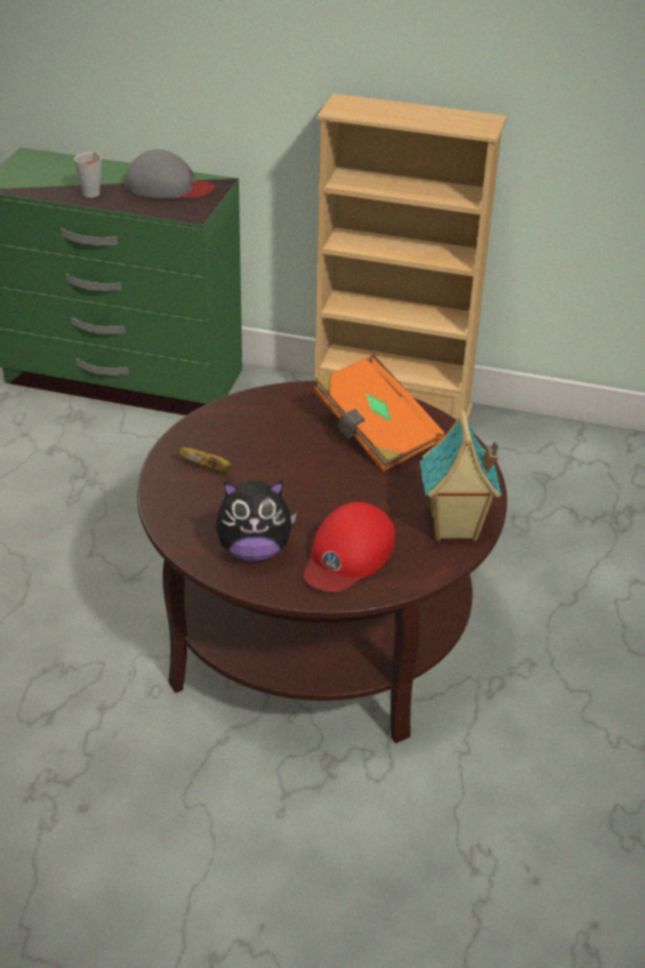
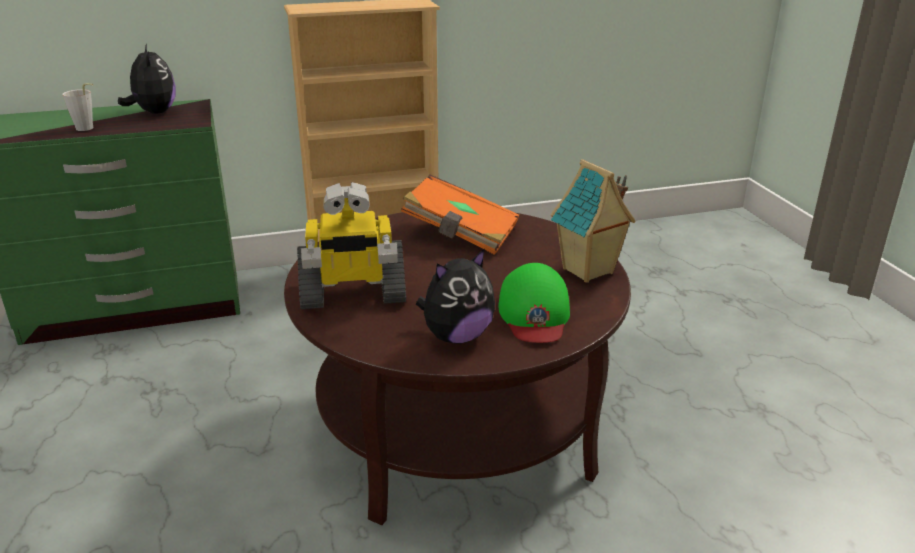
camera: 30 degrees left, 10 degrees down
grey cap [125,149,215,199] -> plush toy [118,43,176,114]
banana [178,447,232,472] -> toy robot [297,182,406,309]
red cap [303,502,395,592] -> green cap [499,263,570,343]

